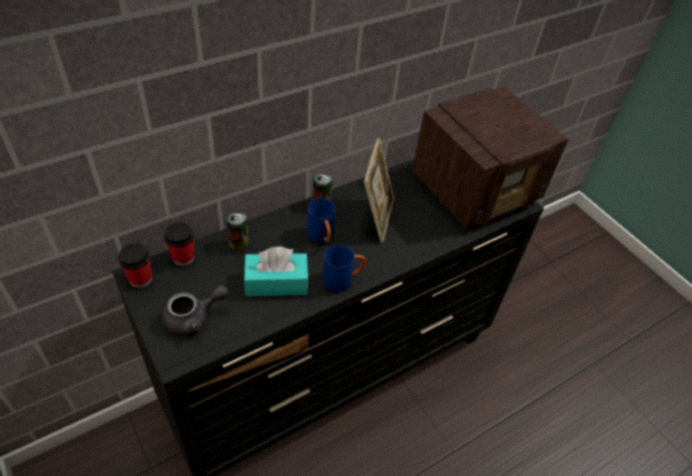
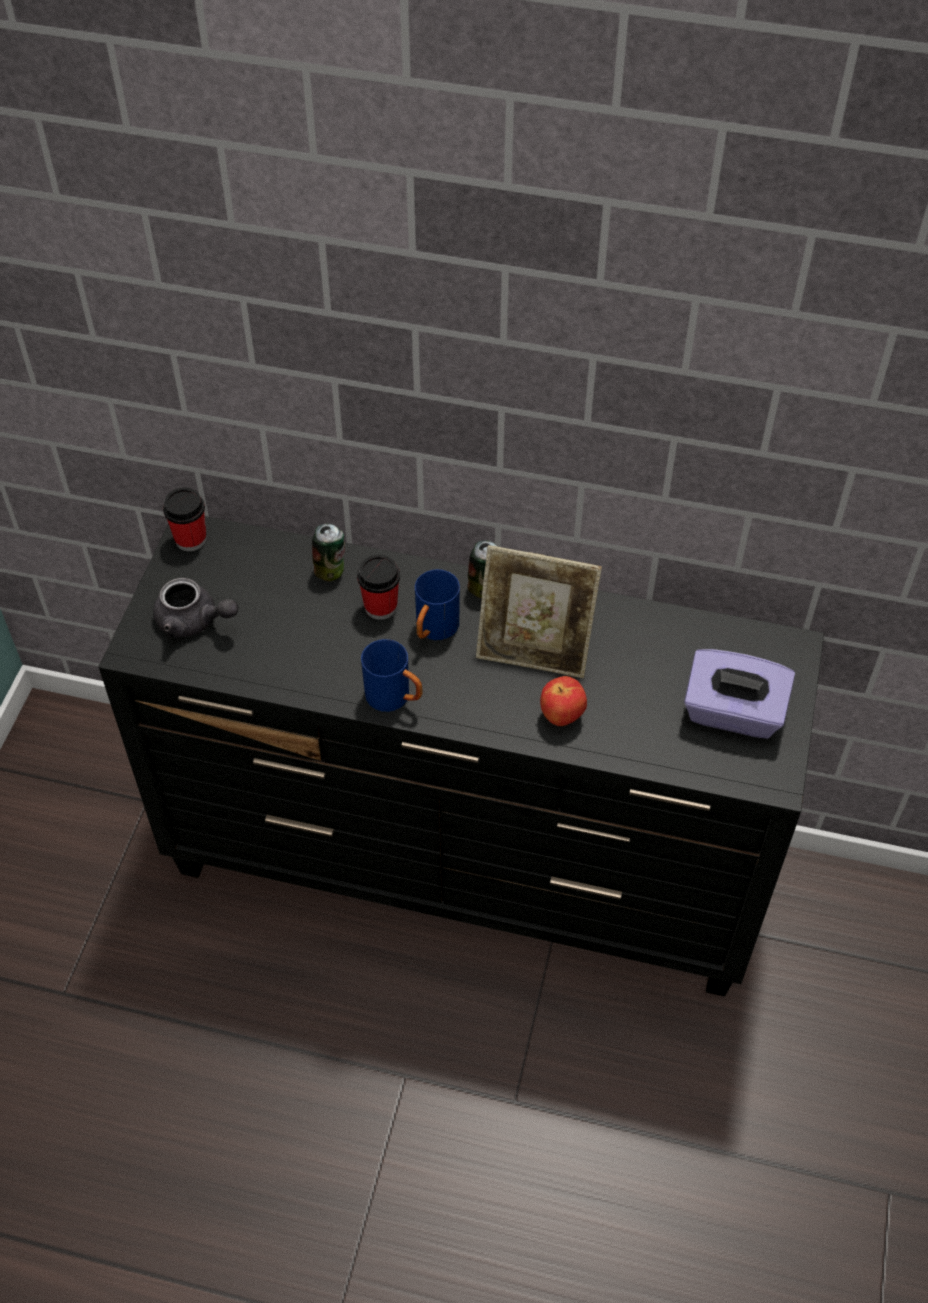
camera: 50 degrees right, 5 degrees up
cup [164,222,194,266] -> cup moved to [357,555,400,620]
turquoise tissue box [244,246,309,296] -> none
picture frame [364,138,394,243] -> picture frame turned 45 degrees clockwise [476,545,602,678]
radio [412,86,569,229] -> purple tissue box [684,649,795,739]
none -> apple [540,676,587,726]

